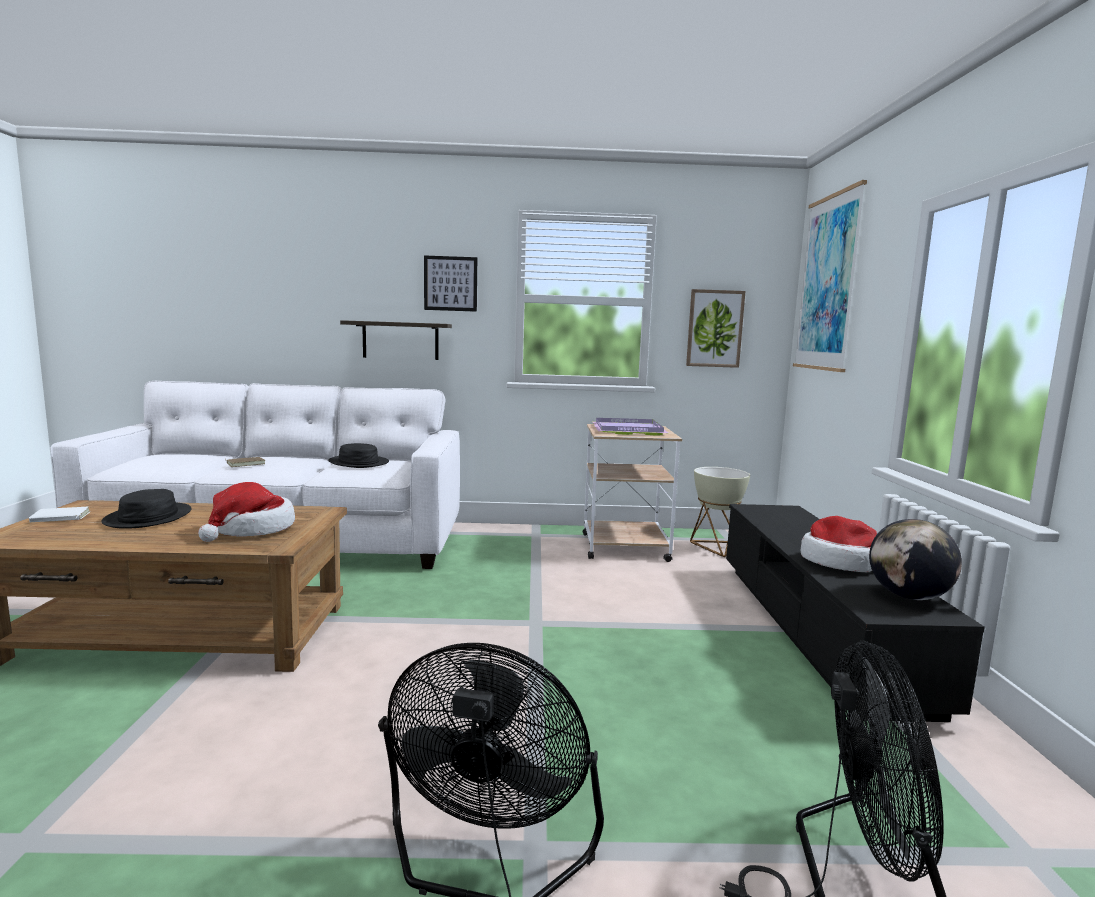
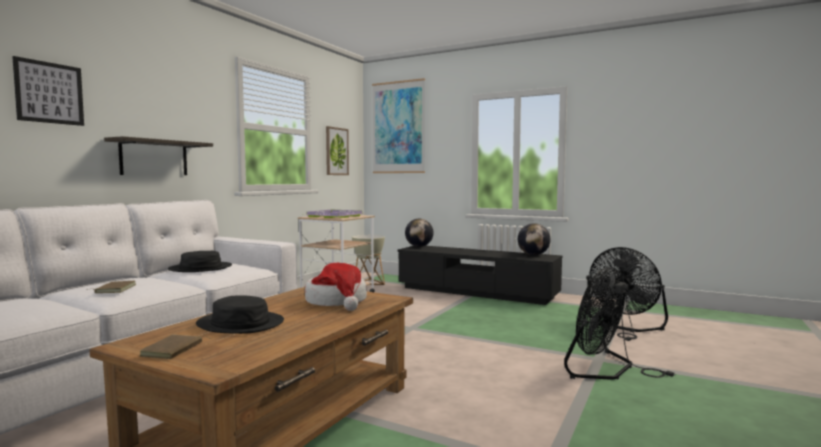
camera: 60 degrees left, 5 degrees down
white book [29,507,91,522] -> brown book [140,334,211,359]
picture [424,255,477,312] -> picture moved to [12,56,84,126]
hat [801,516,877,572] -> none
none -> globe [405,219,434,247]

